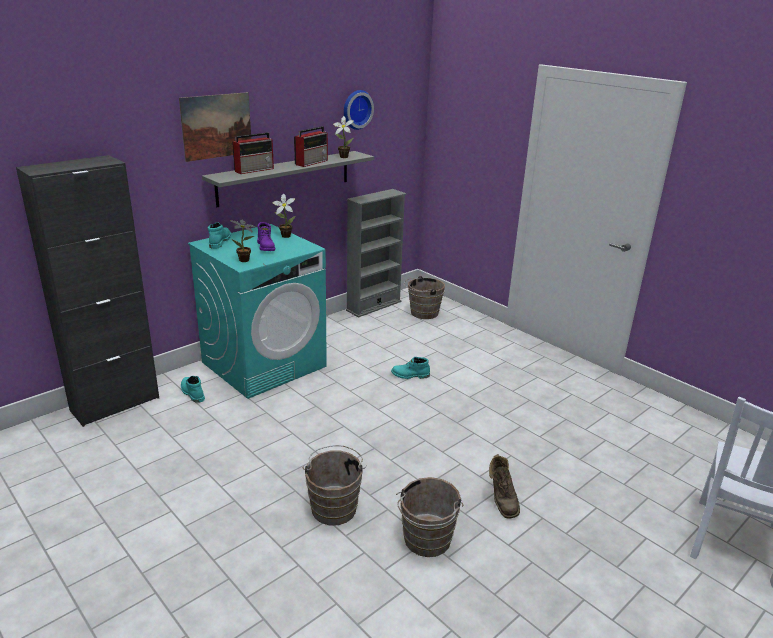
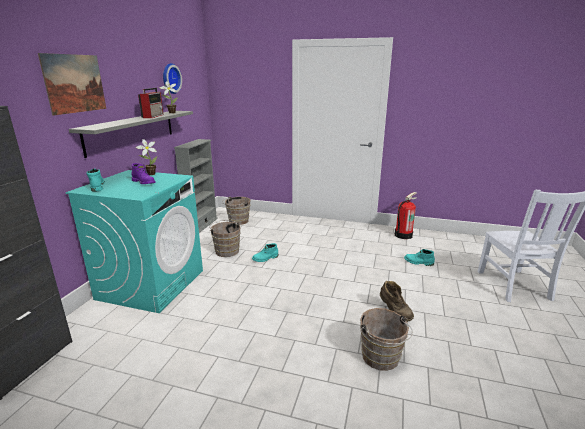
camera: 30 degrees left, 5 degrees down
turquoise boot [181,376,205,403] -> turquoise boot moved to [404,249,435,266]
potted plant [231,220,255,262] -> none
radio [232,132,274,174] -> none
brown bucket [303,445,367,525] -> brown bucket moved to [209,220,240,257]
none -> fire extinguisher [395,192,416,239]

